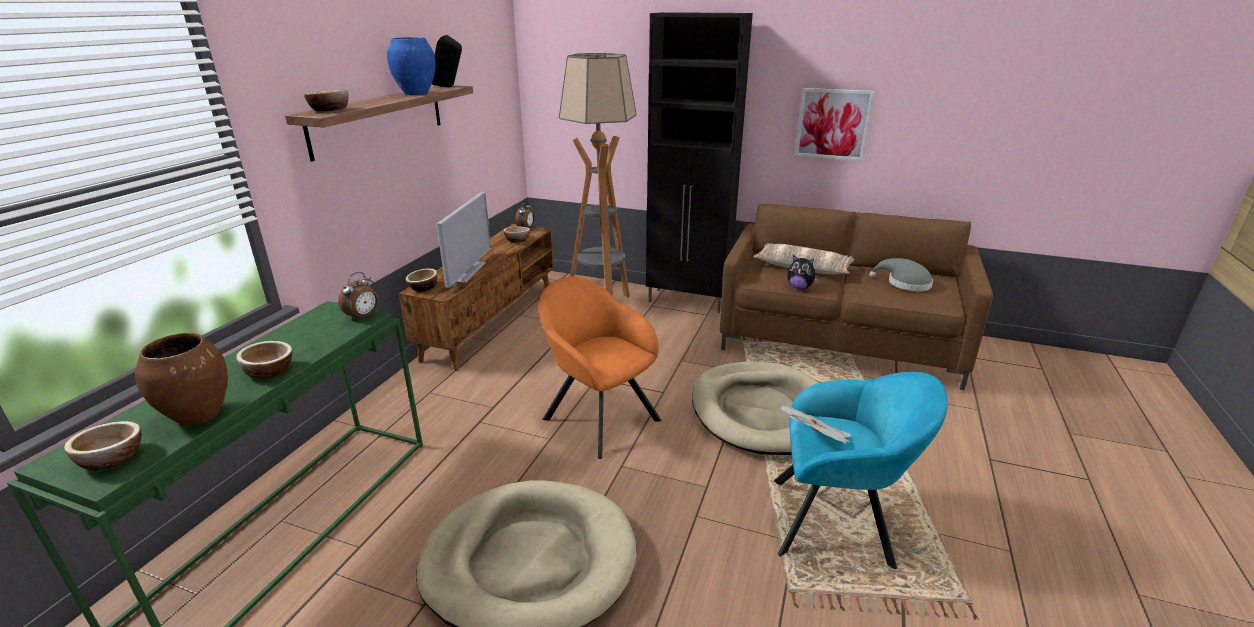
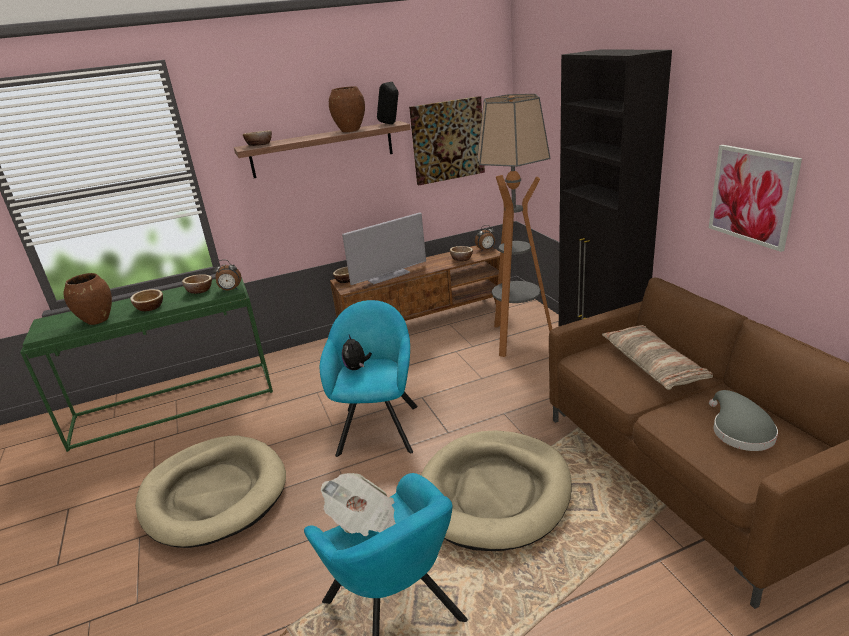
camera: 50 degrees right, 0 degrees up
bowl [64,421,141,471] -> bowl moved to [182,274,212,294]
blue vase [387,37,435,95] -> brown vase [329,86,365,132]
orange armchair [538,277,661,459] -> turquoise armchair [320,300,417,457]
plush toy [787,255,819,289] -> plush toy moved to [342,335,372,370]
none -> picture [409,96,485,185]

